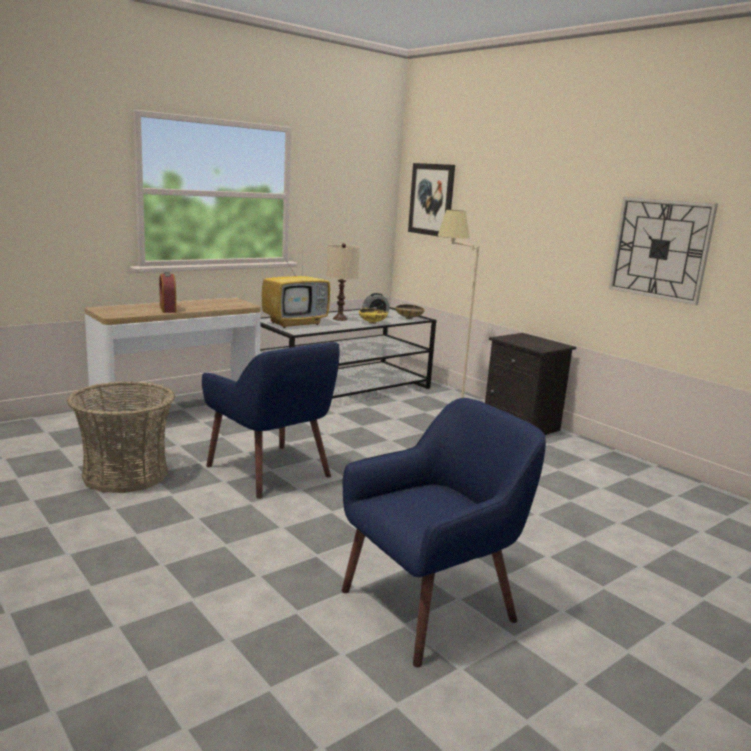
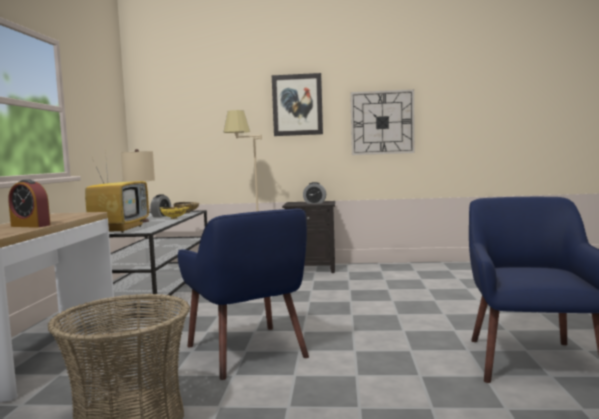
camera: 45 degrees left, 10 degrees down
blue armchair [202,342,340,499] -> blue armchair turned 60 degrees clockwise [178,208,309,380]
picture [408,163,455,238] -> picture moved to [272,73,323,136]
none -> alarm clock [303,182,326,204]

